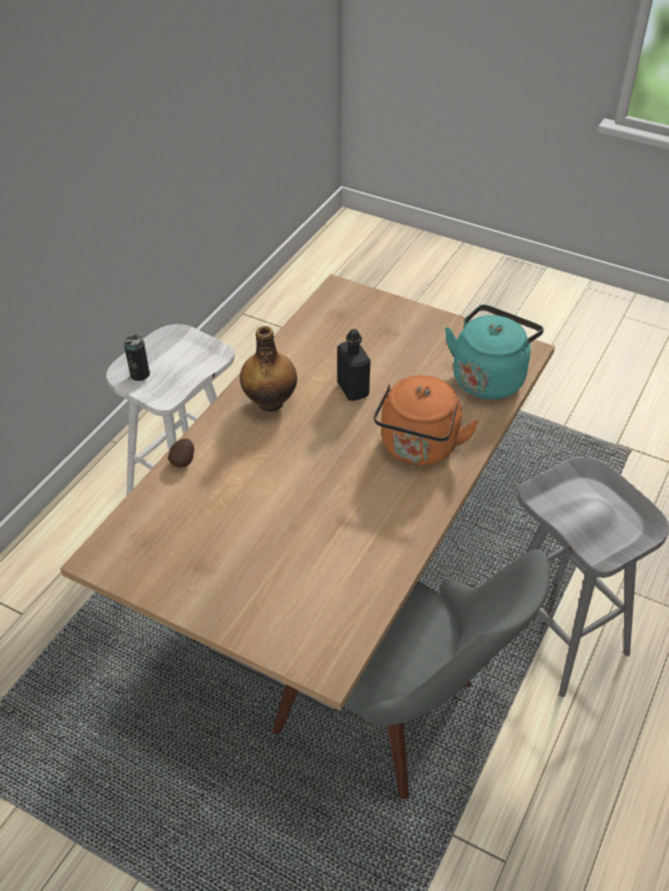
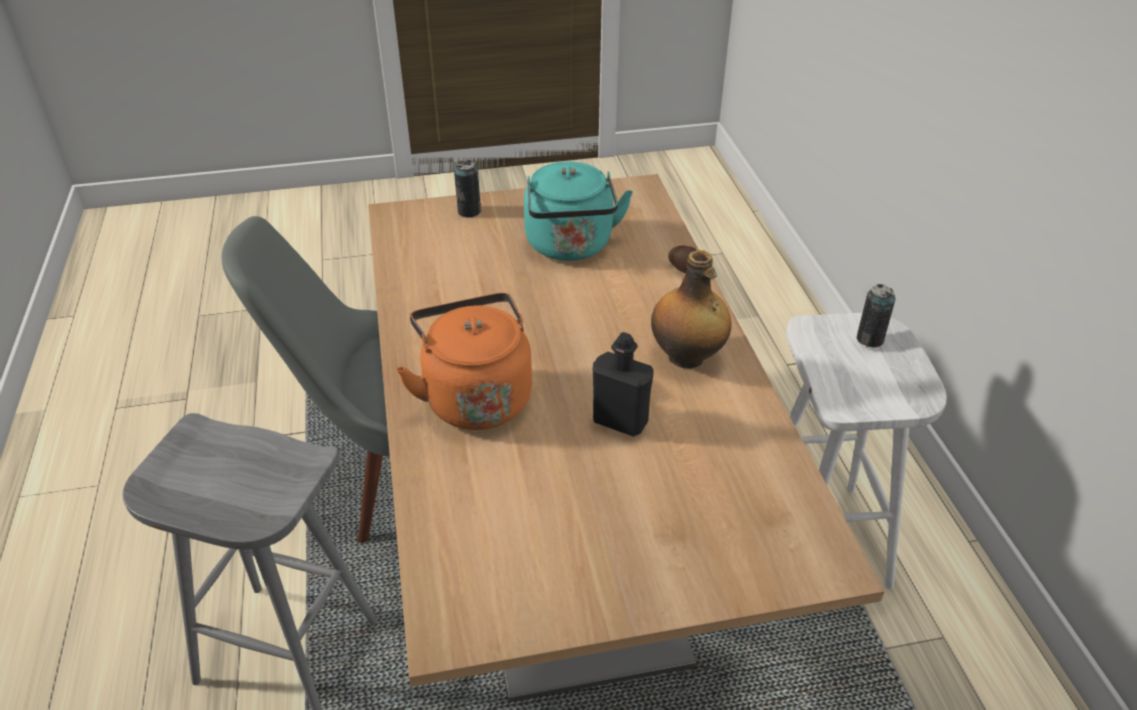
camera: 140 degrees right, 5 degrees down
turquoise kettle [445,304,544,399] -> turquoise kettle moved to [524,162,633,261]
none -> can [454,160,481,218]

